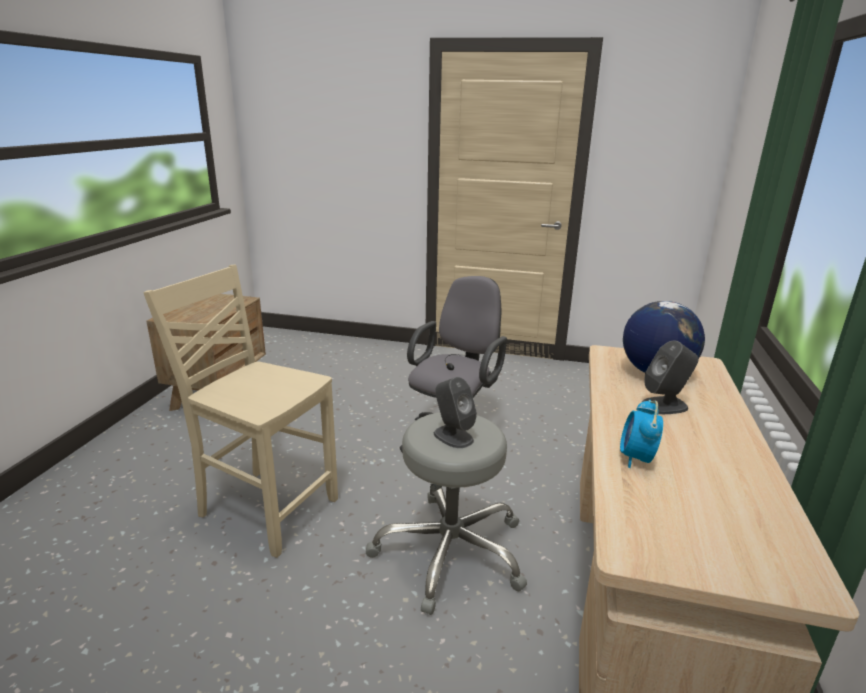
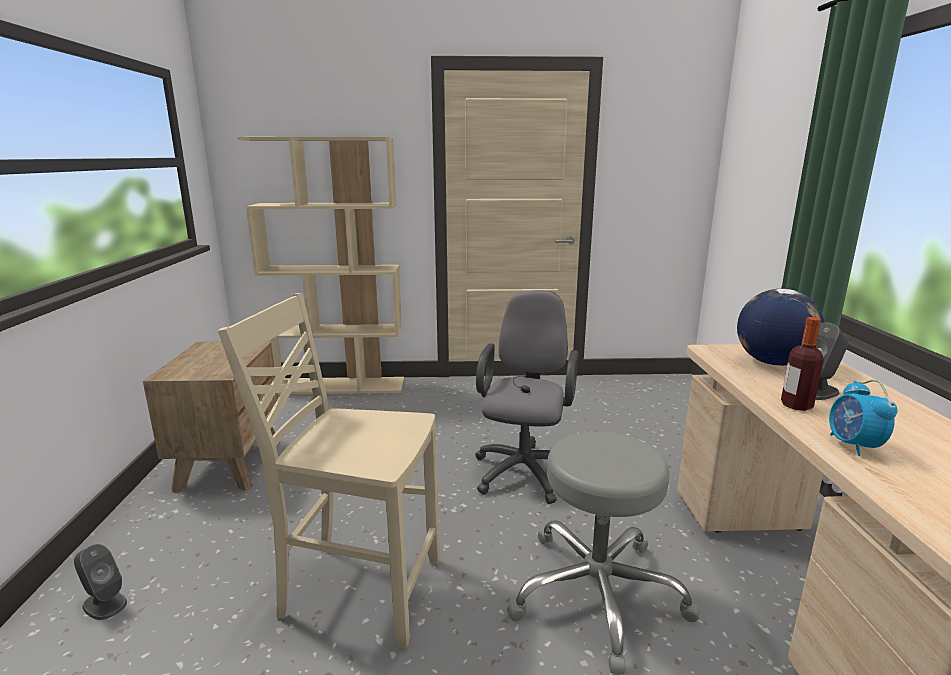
camera: 15 degrees left, 5 degrees down
grey speaker [434,377,477,448] -> grey speaker moved to [74,544,127,620]
none -> beige bookcase [237,137,404,395]
none -> bottle [781,317,824,411]

